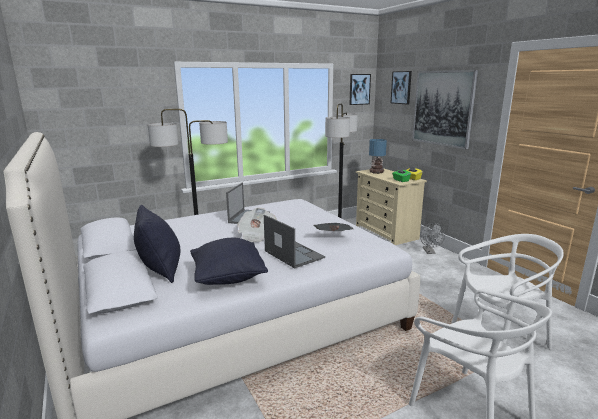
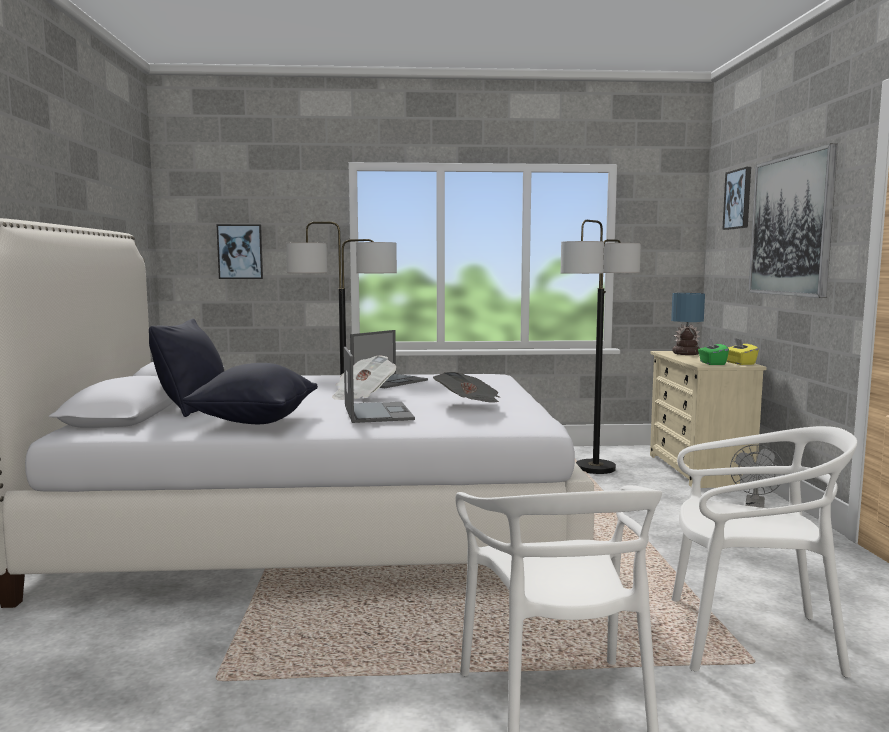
camera: 25 degrees right, 10 degrees down
picture [349,74,371,105] -> picture moved to [216,224,263,279]

